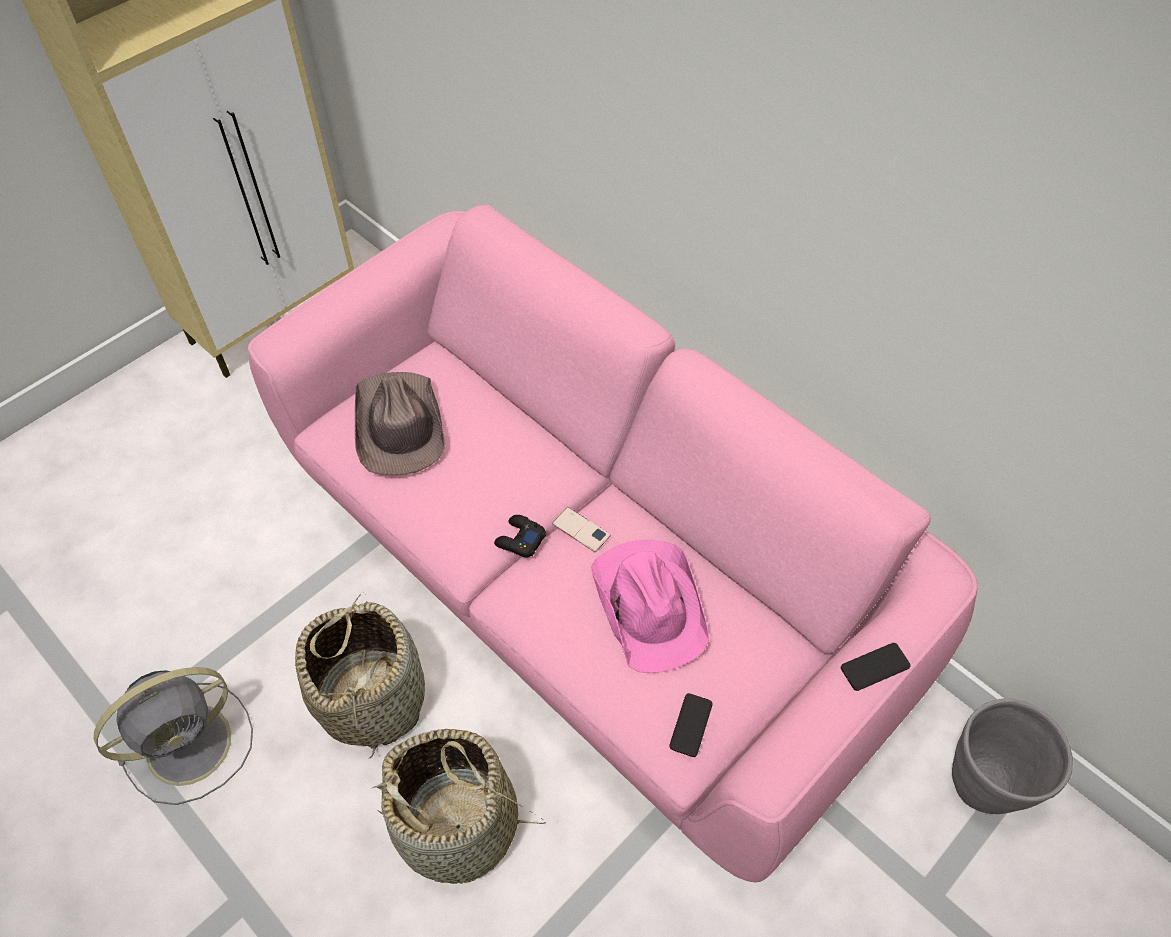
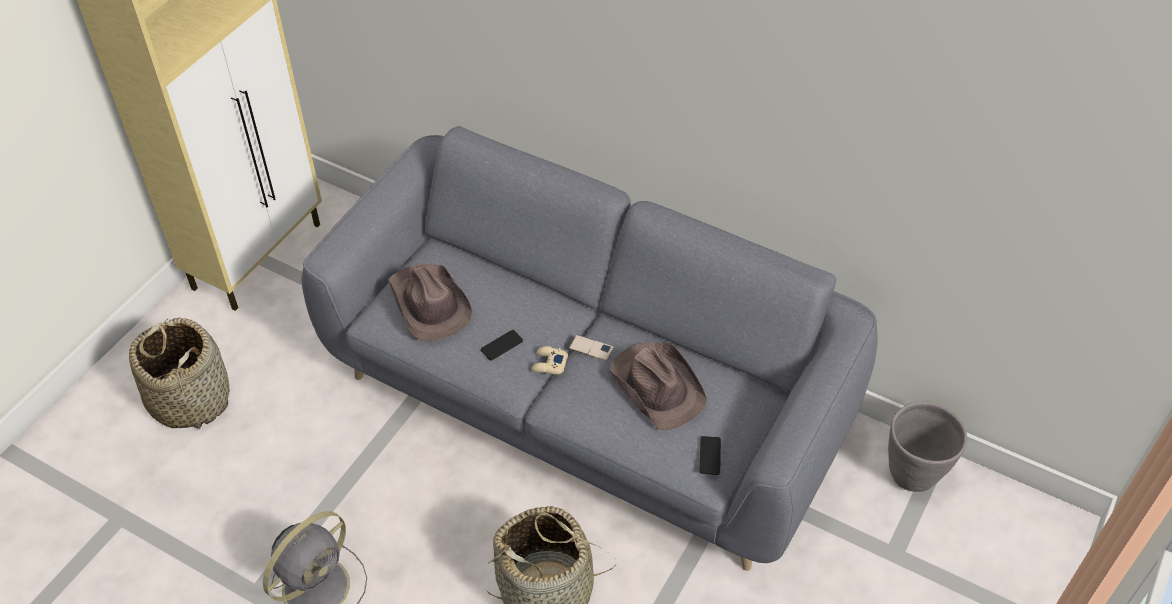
camera: 15 degrees left, 5 degrees down
pink sofa [248,205,978,882] -> grey sofa [302,126,878,571]
basket [295,595,425,758] -> basket moved to [129,317,230,430]
black game controller [494,515,546,557] -> beige game controller [532,346,568,375]
pink hat [590,540,709,673] -> brown hat [609,342,707,431]
phone [841,643,911,691] -> phone moved to [481,330,523,361]

